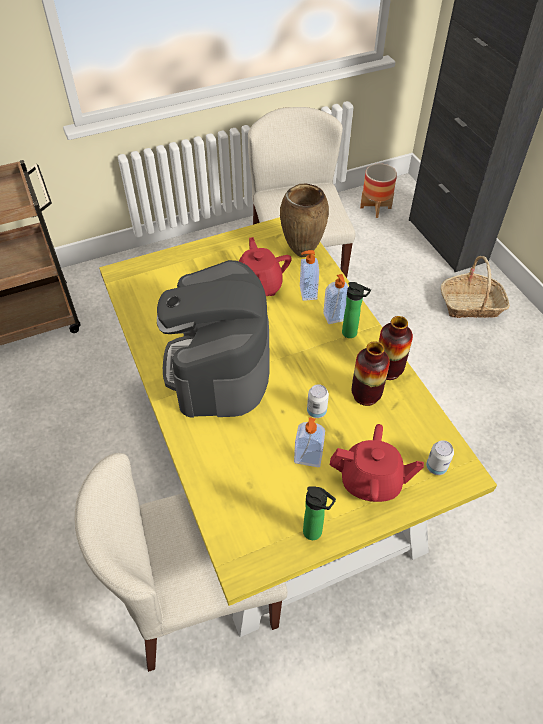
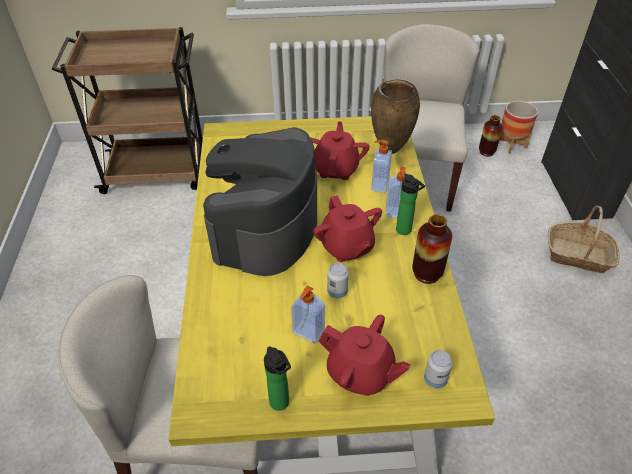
camera: 20 degrees right, 5 degrees down
vase [351,341,390,406] -> vase moved to [479,115,503,157]
none -> red teapot [313,195,382,262]

